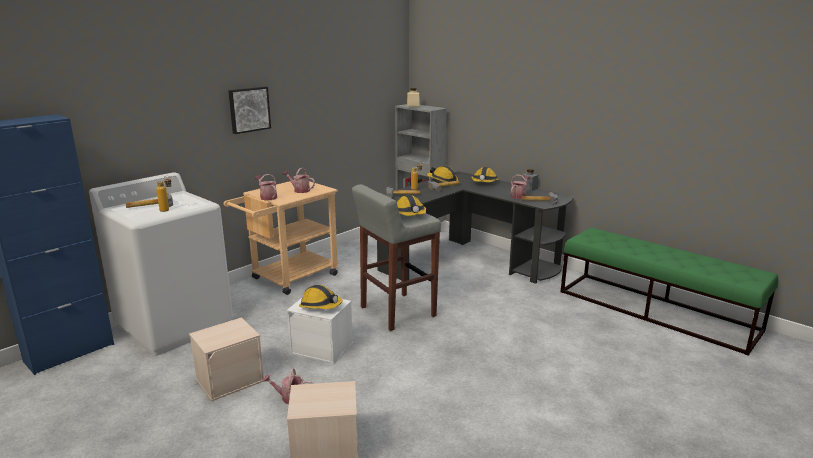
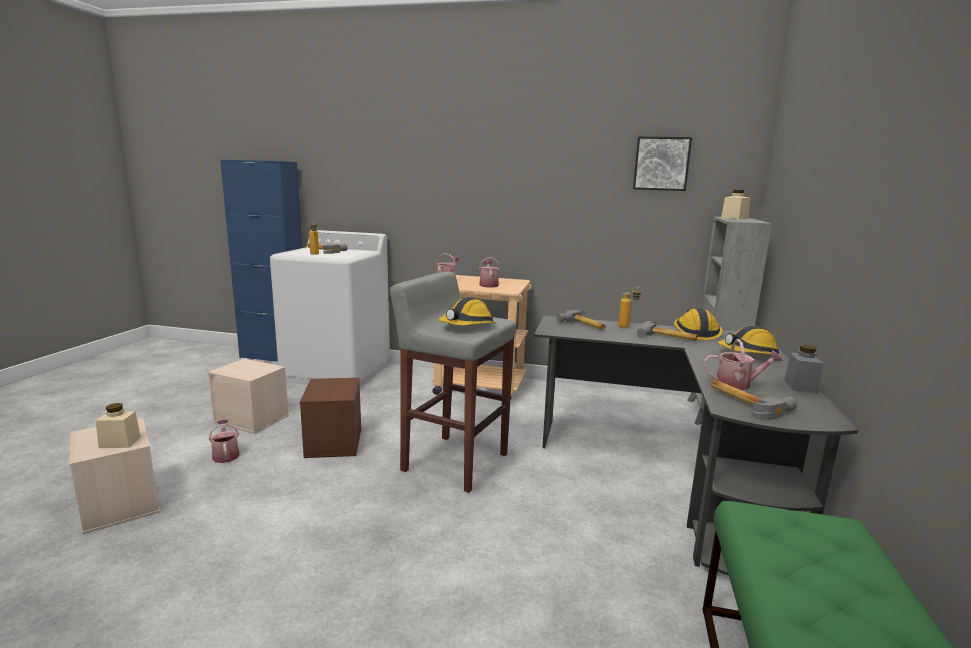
camera: 60 degrees right, 5 degrees down
picture [228,87,271,134] -> picture moved to [633,136,692,191]
white storage box [286,297,353,364] -> brown storage box [300,378,361,458]
hard hat [299,285,343,309] -> none
none -> beige jar [96,403,141,448]

